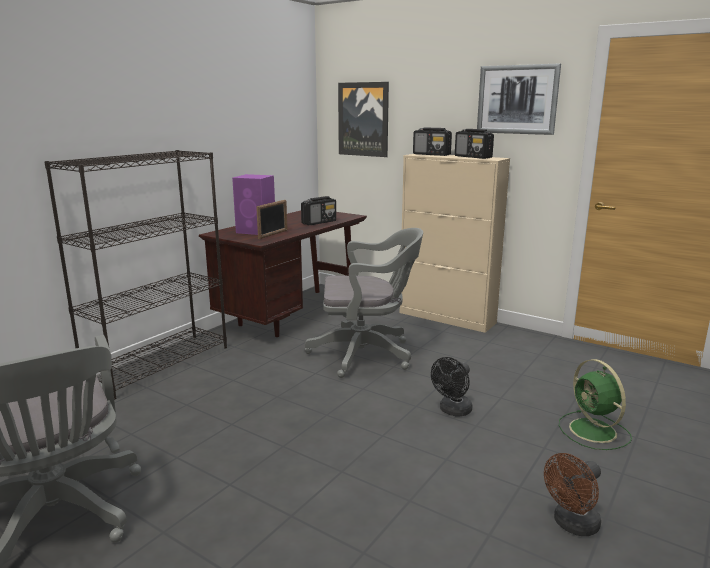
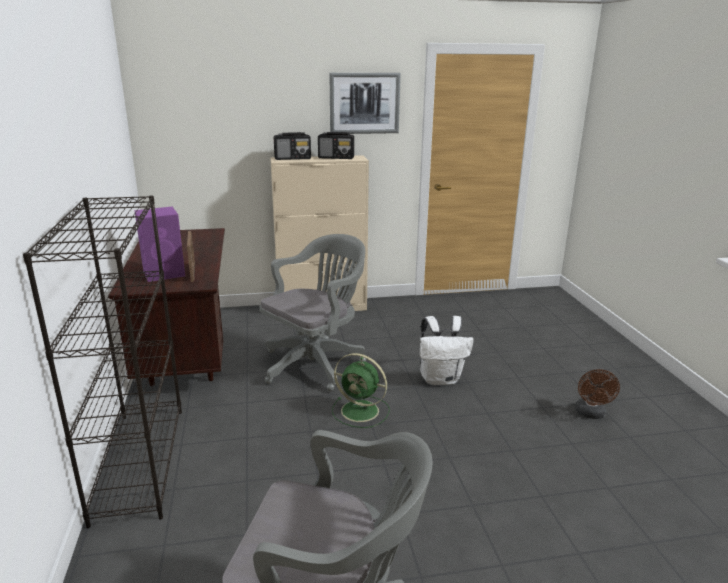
camera: 45 degrees left, 5 degrees up
radio [301,196,336,225] -> none
picture [338,82,389,157] -> none
black fan [431,357,473,417] -> white backpack [420,316,474,385]
green fan [559,359,632,450] -> green fan moved to [332,353,390,428]

